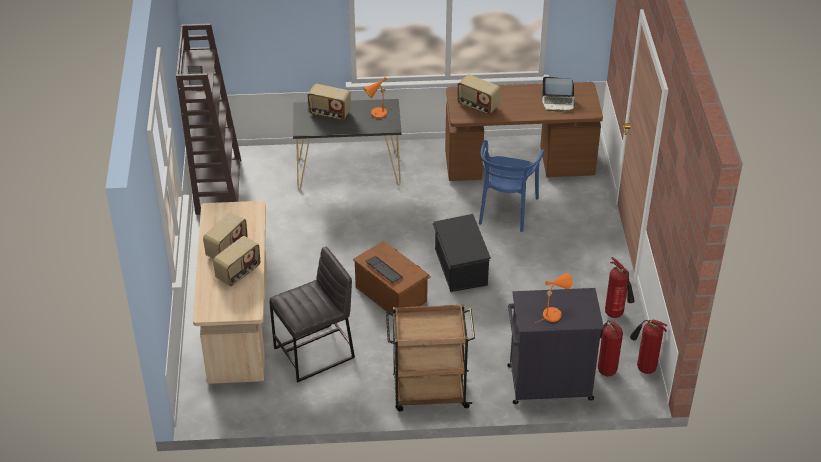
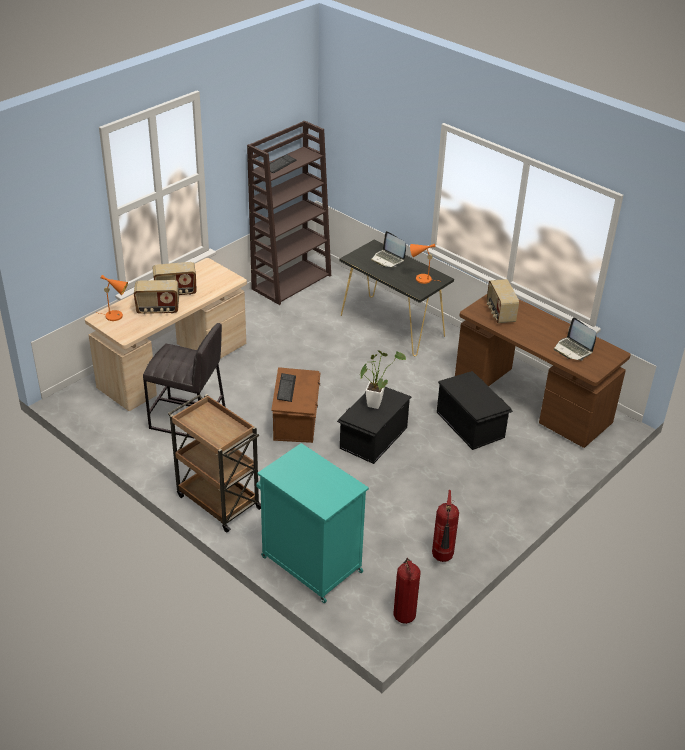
camera: 45 degrees right, 5 degrees down
radio [307,84,351,120] -> laptop [371,231,406,267]
blue chair [479,140,545,232] -> black storage box [437,371,513,450]
black cabinet [507,288,604,404] -> turquoise cabinet [256,443,369,603]
orange table lamp [536,273,573,323] -> orange table lamp moved to [99,275,128,321]
fire extinguisher [598,320,623,376] -> none
none -> potted plant [360,350,406,409]

